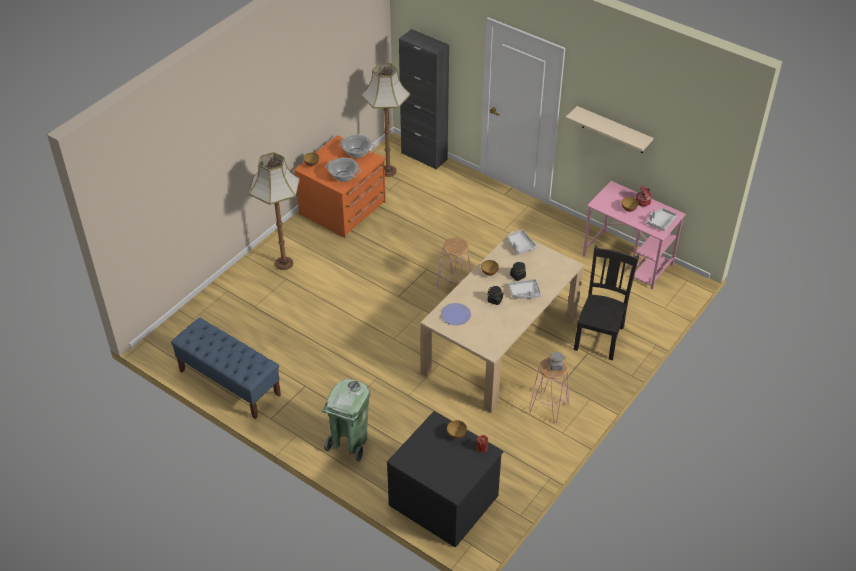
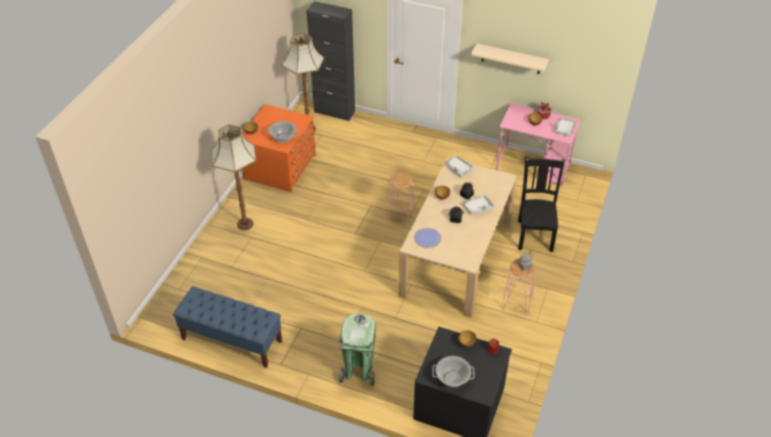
camera: 15 degrees left, 0 degrees up
cooking pot [339,135,375,158] -> cooking pot moved to [432,356,474,387]

